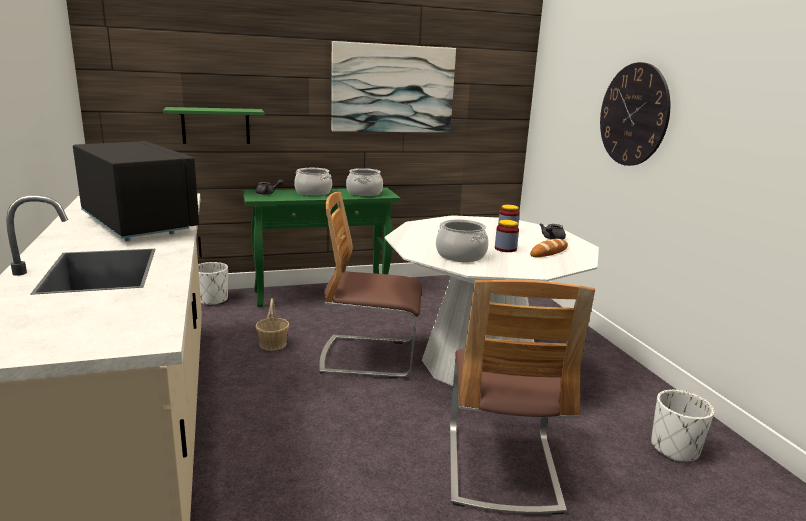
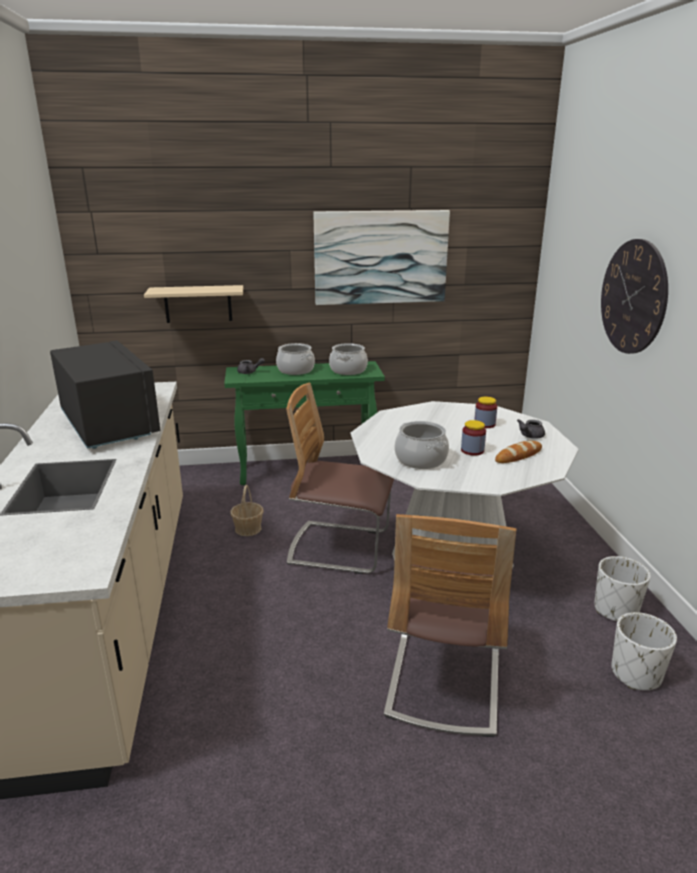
camera: 10 degrees right, 5 degrees up
green shelf [163,107,264,144] -> beige shelf [144,285,243,323]
white planter [198,262,228,306] -> white planter moved to [594,556,651,621]

